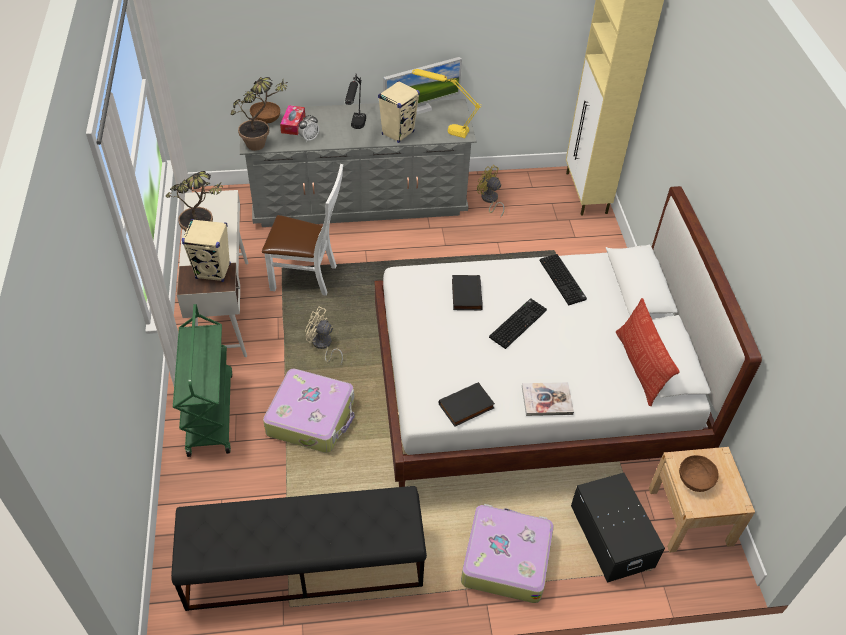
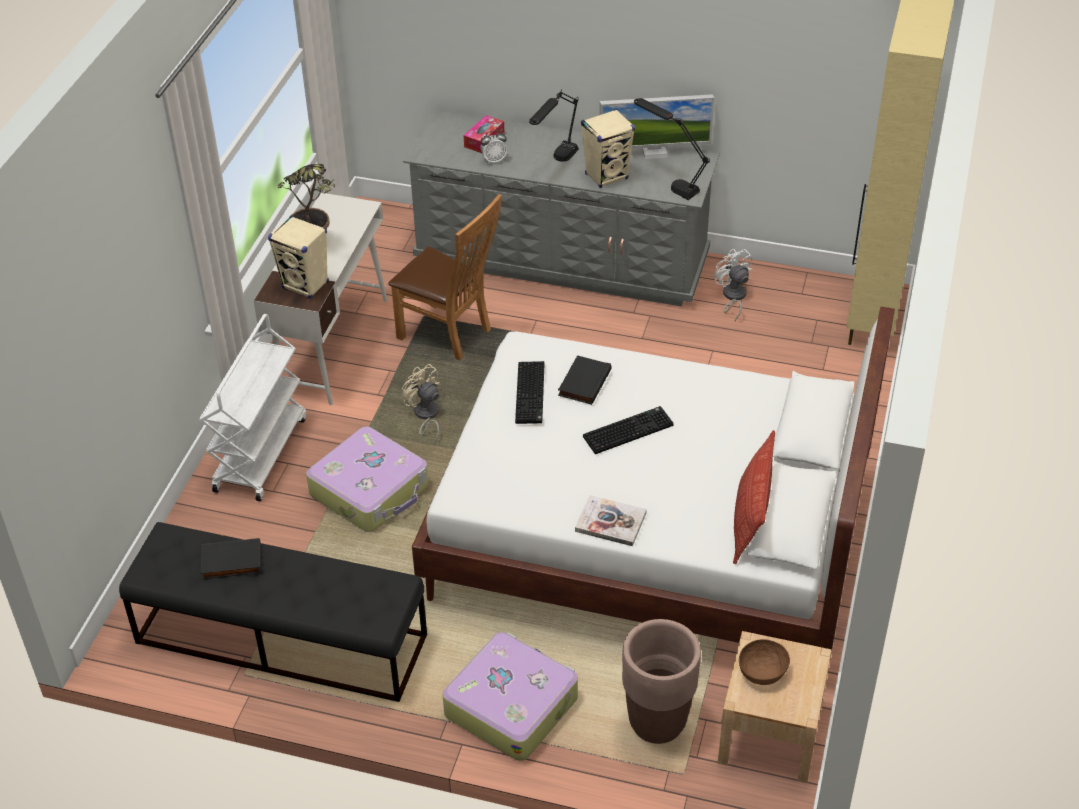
camera: 25 degrees right, 5 degrees down
green cart [173,304,233,457] -> white cart [199,314,306,501]
potted plant [231,77,287,151] -> none
brown bowl [250,102,280,123] -> none
white chair [262,164,343,296] -> brown chair [388,194,502,361]
yellow table lamp [412,69,482,138] -> black table lamp [634,98,710,200]
black book [438,382,495,427] -> black book moved to [201,538,261,579]
yellow fan [477,165,505,217] -> white fan [714,249,752,321]
keyboard [540,254,587,305] -> keyboard moved to [515,361,544,424]
black storage box [571,473,665,583] -> brown planter [622,619,701,744]

